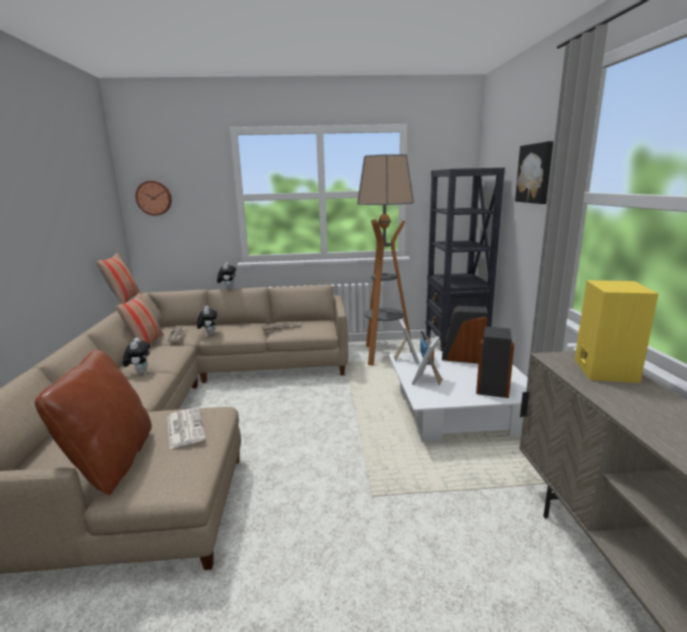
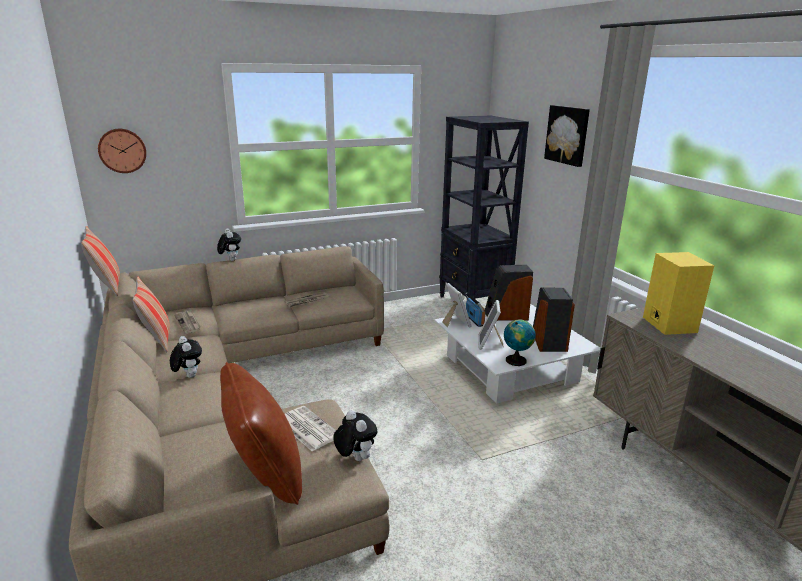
camera: 20 degrees left, 5 degrees up
plush toy [197,306,217,335] -> plush toy moved to [333,410,378,461]
floor lamp [357,154,414,366] -> none
none -> globe [504,319,536,366]

